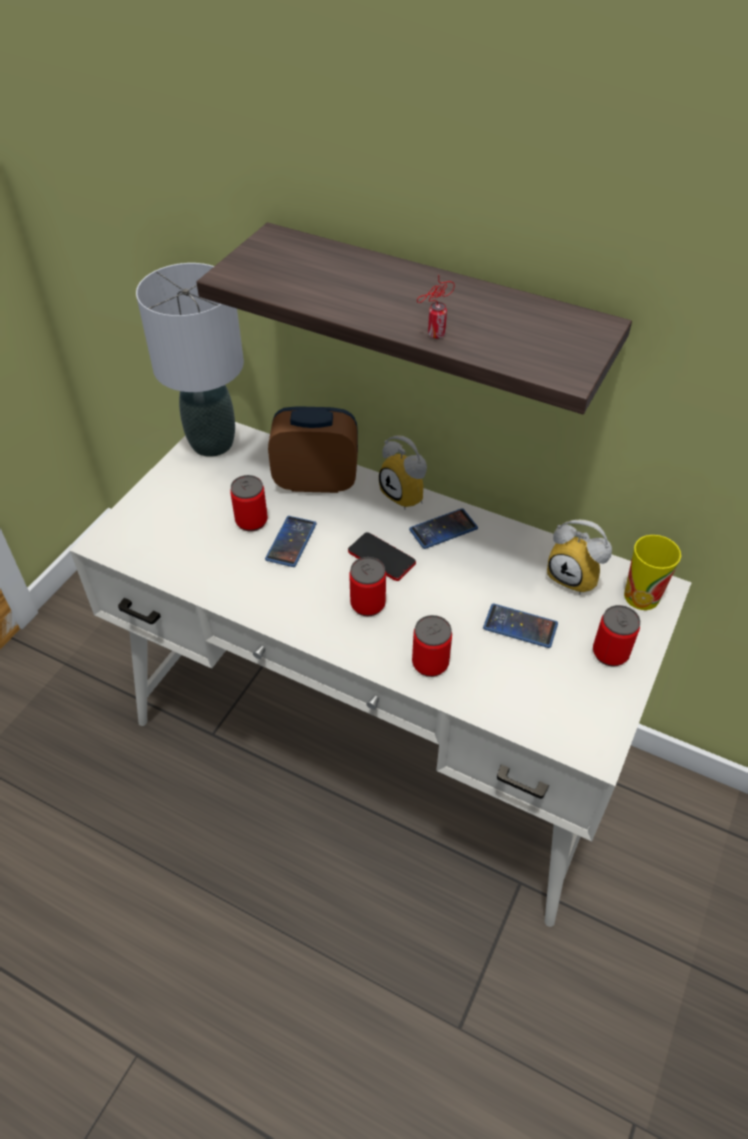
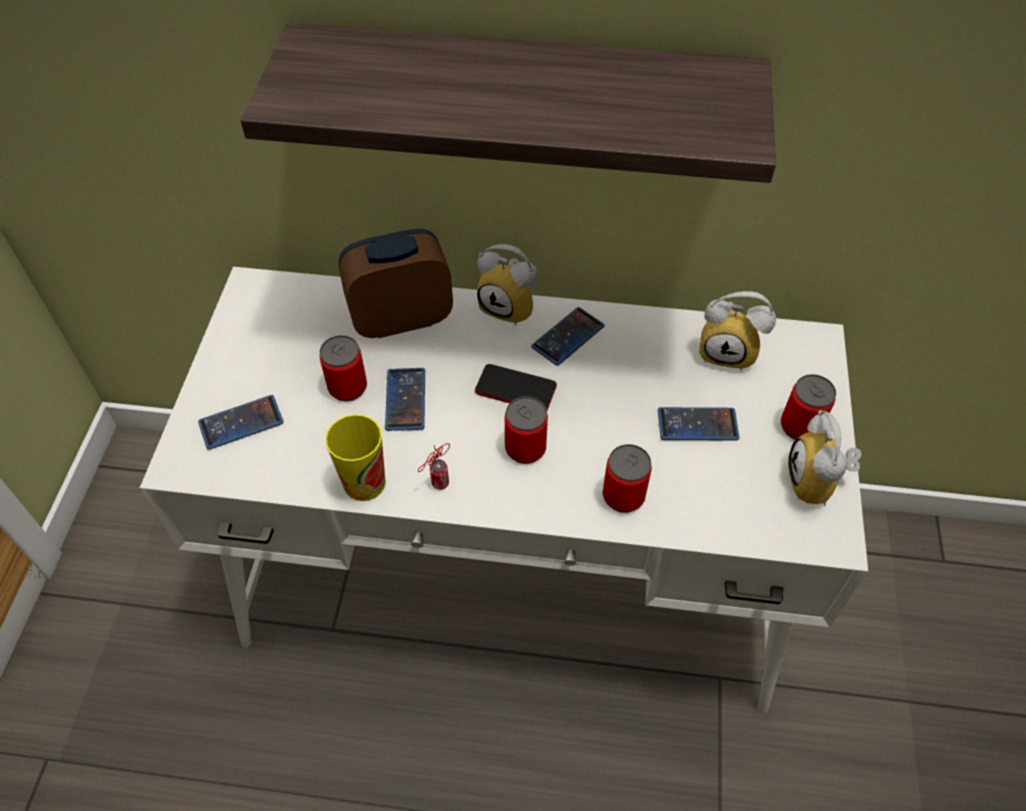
camera: 20 degrees left, 5 degrees up
grey table lamp [136,263,244,457] -> none
can [417,275,455,339] -> can moved to [418,443,450,490]
cup [624,535,681,610] -> cup moved to [325,414,386,501]
none -> phone [198,395,284,450]
none -> alarm clock [788,410,861,507]

